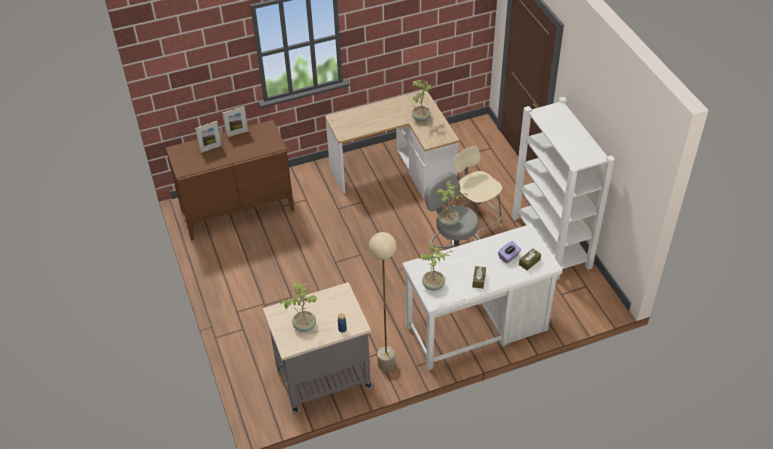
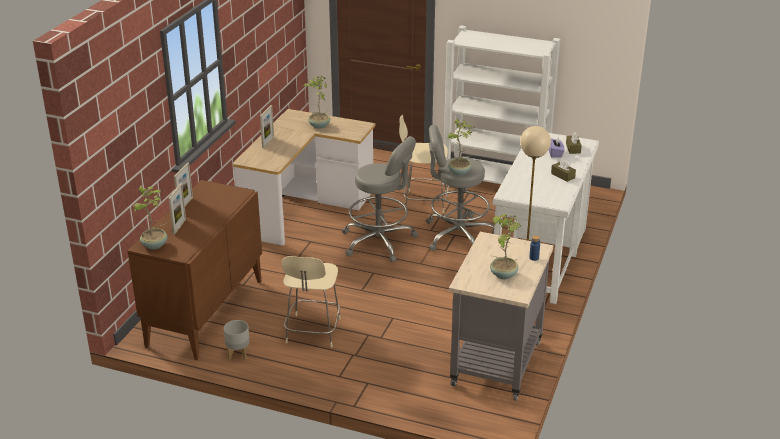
camera: 50 degrees left, 15 degrees down
potted plant [419,242,453,291] -> potted plant moved to [134,185,168,250]
none -> grey planter [224,320,250,360]
none -> picture frame [260,105,274,148]
none -> beige chair [282,256,341,348]
none -> grey stool [342,136,418,262]

